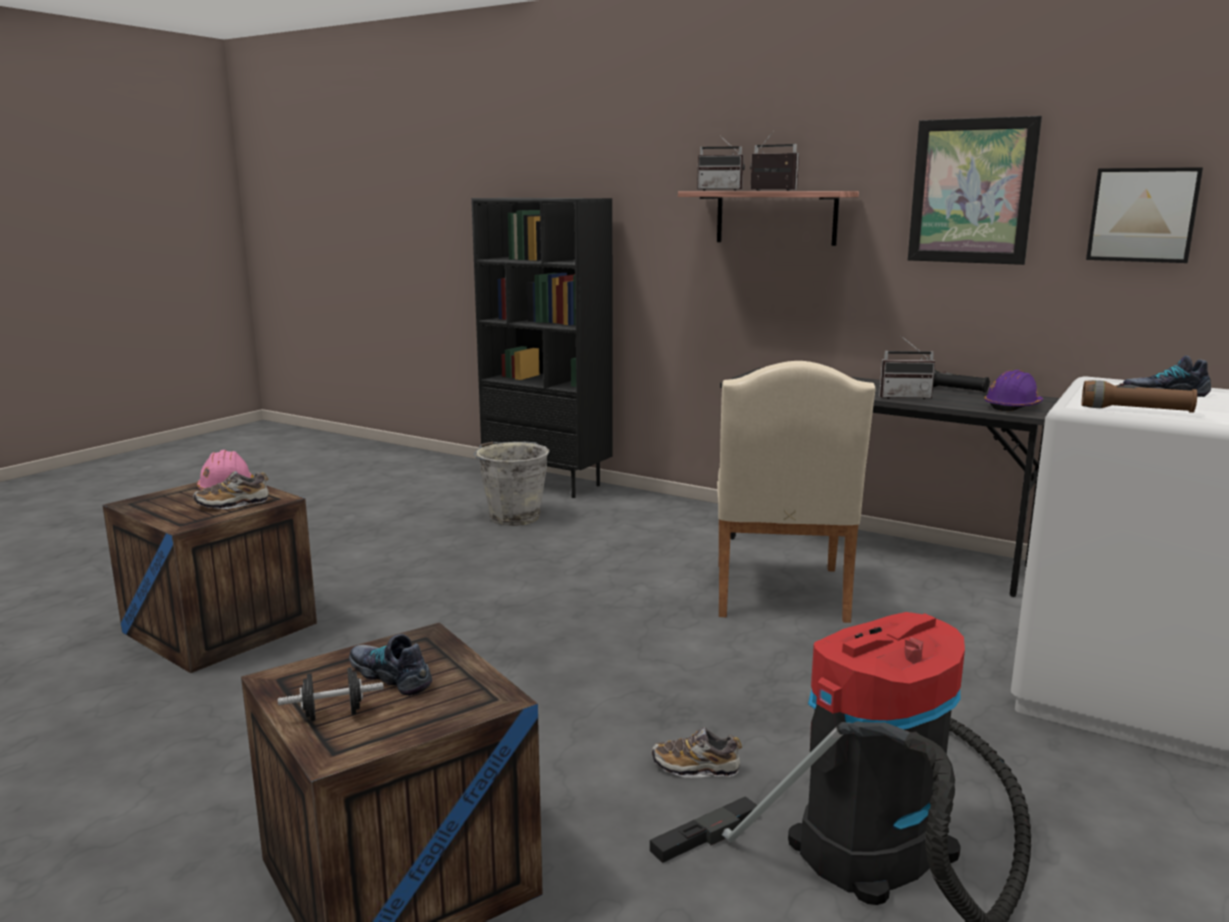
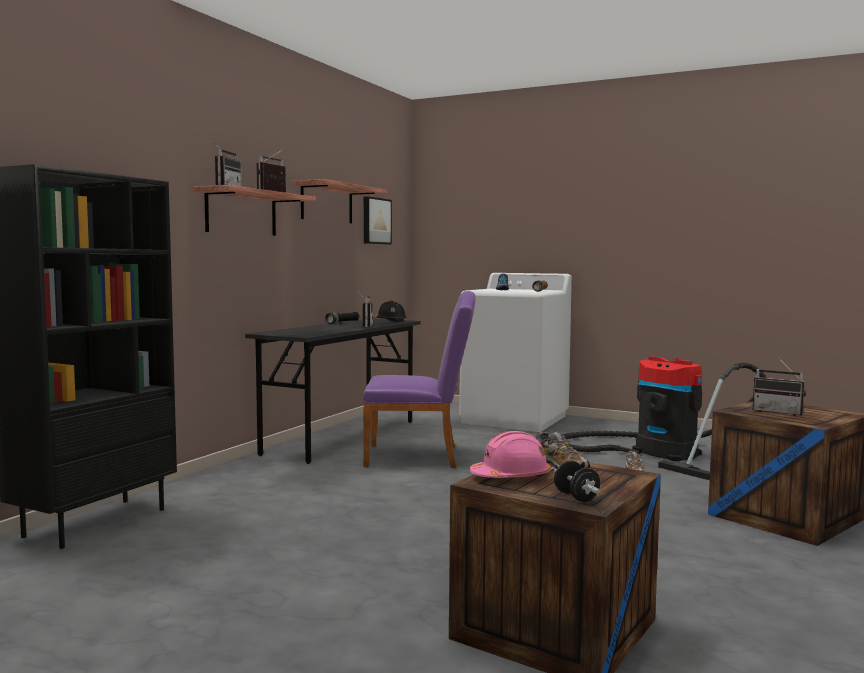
camera: 95 degrees left, 10 degrees down
black dumbbell [278,667,384,721] -> black dumbbell moved to [554,461,600,502]
shoe [349,634,432,696] -> radio [752,357,806,416]
grey bucket [474,441,550,526] -> none
beige chair [717,361,876,623] -> purple chair [363,291,476,468]
picture [908,116,1042,265] -> shelf [292,179,387,223]
purple hard hat [984,370,1043,411] -> black hard hat [374,301,407,322]

